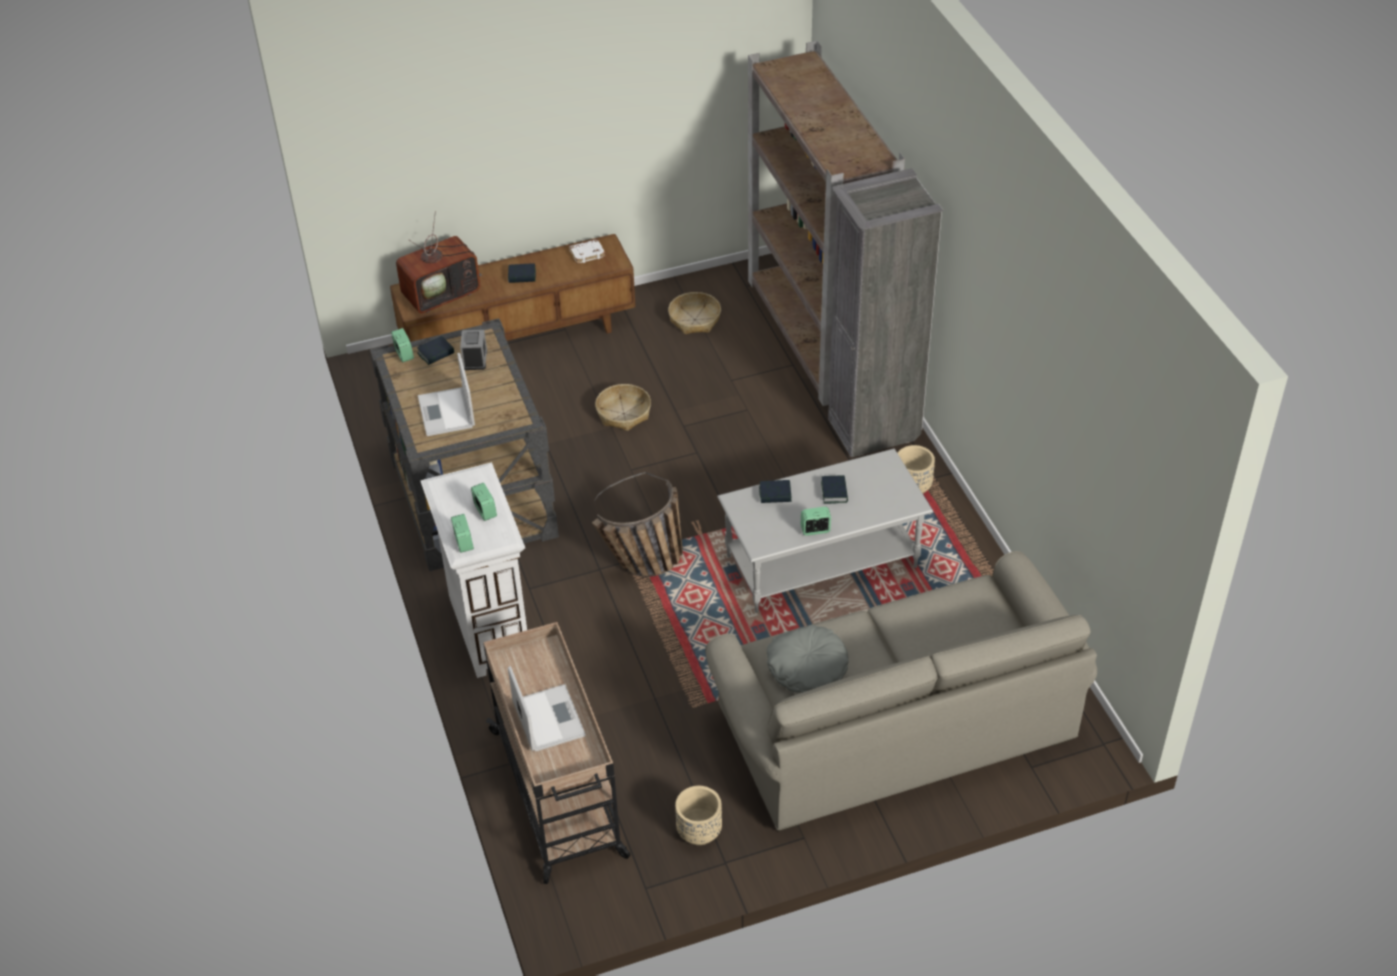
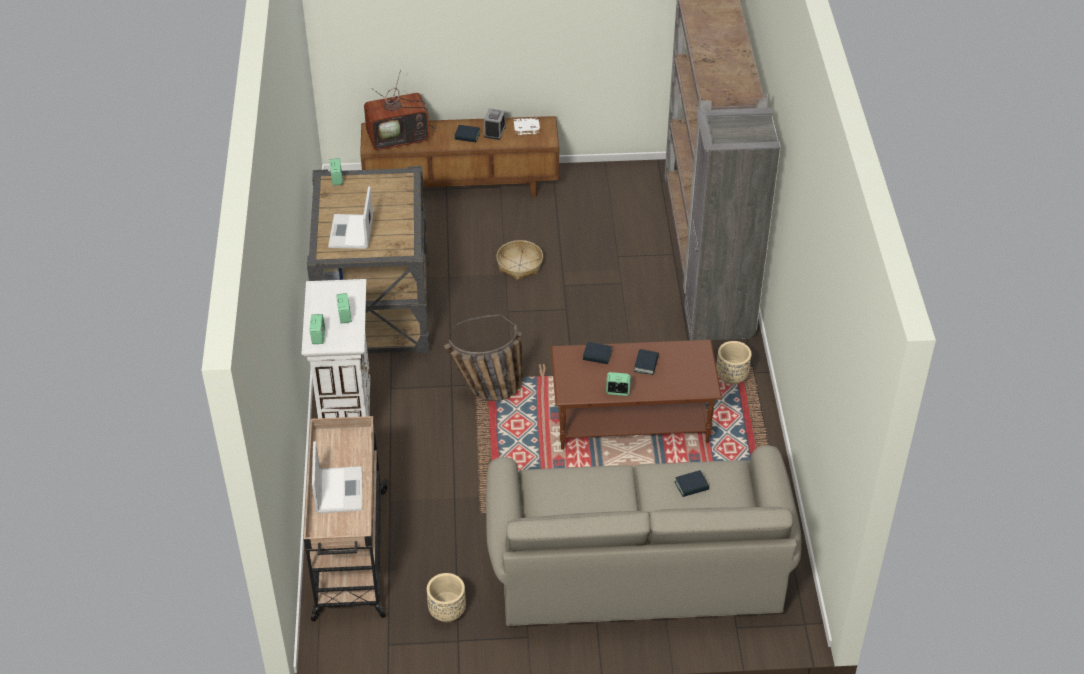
camera: 15 degrees right, 0 degrees up
book [417,336,454,365] -> book moved to [674,470,709,497]
alarm clock [460,330,487,370] -> alarm clock moved to [484,108,506,140]
basket [668,292,721,334] -> none
grey coffee table [717,448,933,613] -> brown coffee table [551,340,722,450]
grey pillow [767,625,849,693] -> none

